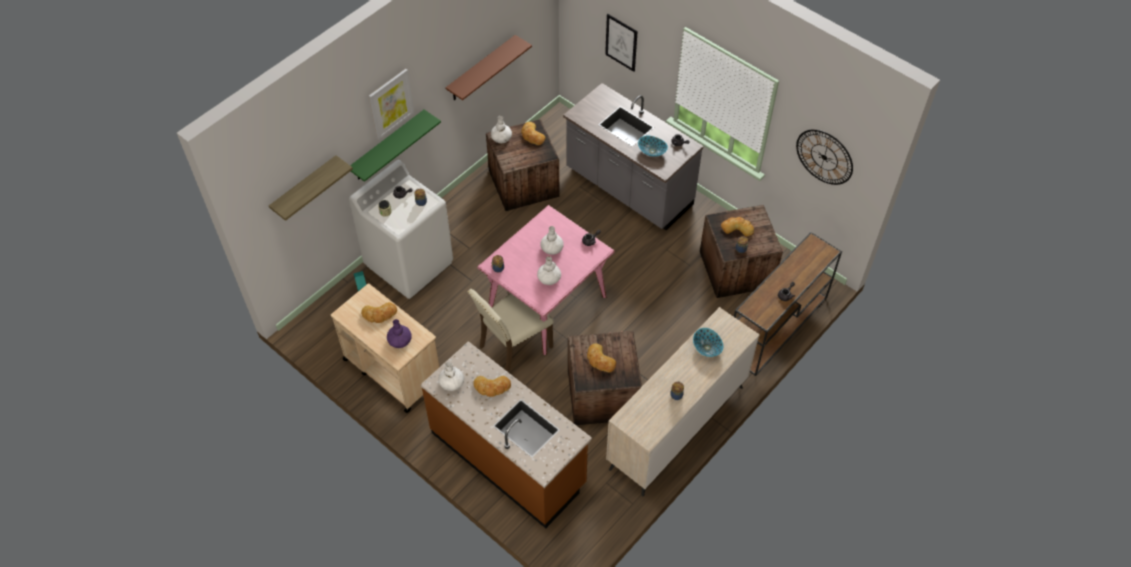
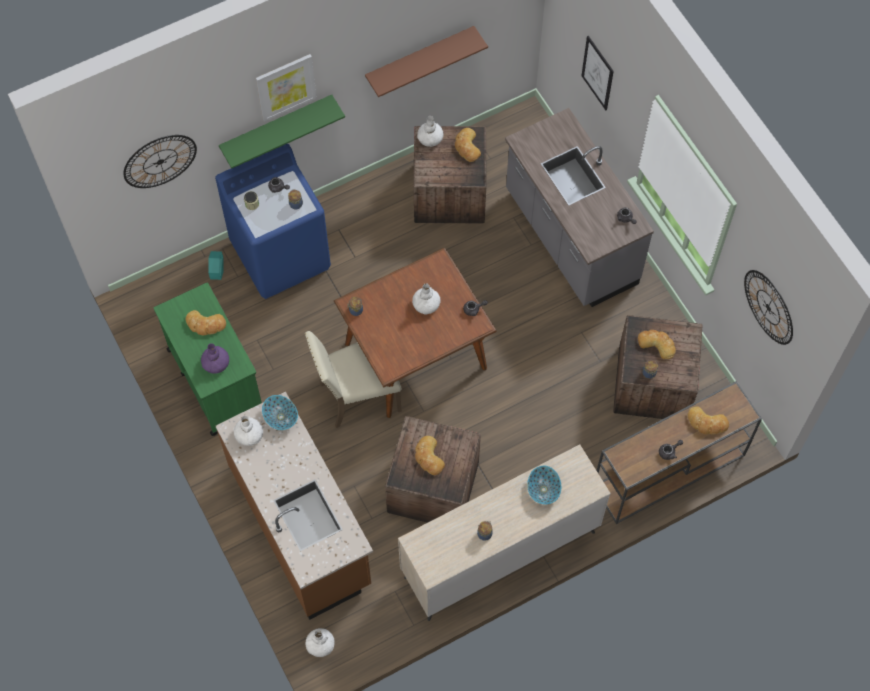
camera: 20 degrees right, 10 degrees up
shelf [269,155,353,221] -> wall clock [123,135,197,188]
beige cart [331,283,440,413] -> green cart [154,283,262,436]
white washing machine [349,160,453,299] -> blue washing machine [215,144,331,299]
bread [473,375,511,397] -> bread moved to [688,406,729,434]
pink dining table [477,205,615,355] -> brown dining table [334,247,497,418]
white vase [537,256,561,285] -> white vase moved to [305,628,335,657]
bowl [638,136,668,157] -> bowl moved to [262,395,298,430]

